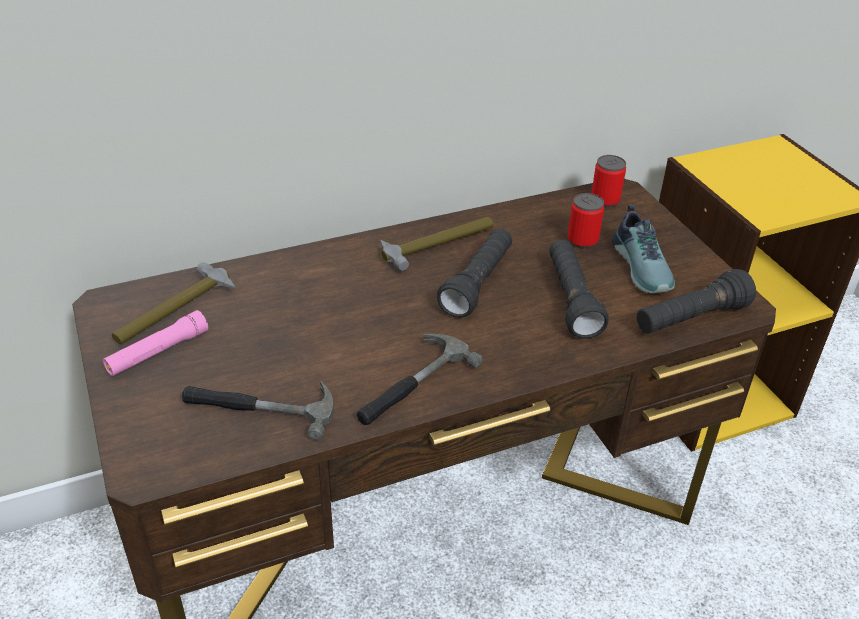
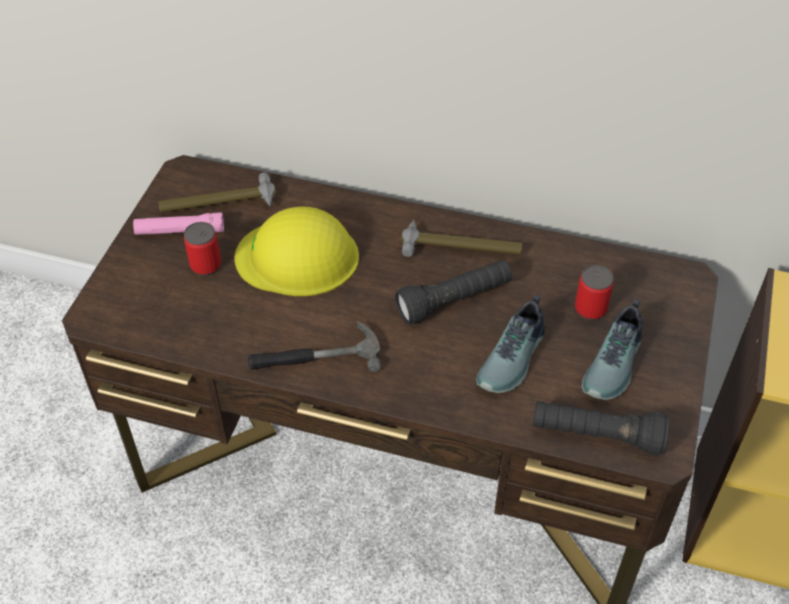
camera: 40 degrees right, 10 degrees up
hammer [182,381,333,440] -> none
black flashlight [549,240,609,339] -> shoe [476,295,545,393]
can [591,155,626,208] -> can moved to [184,222,221,276]
none -> yellow hard hat [234,207,359,296]

